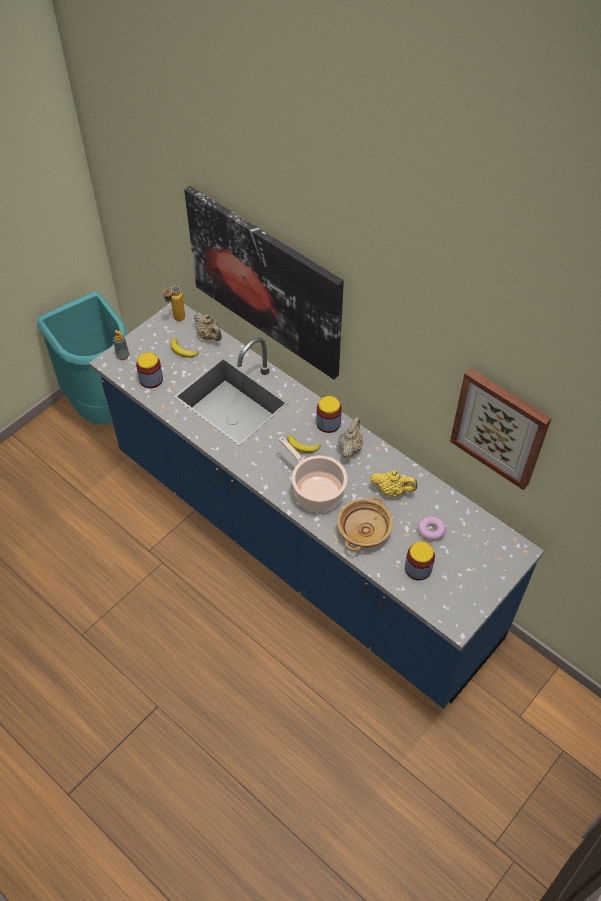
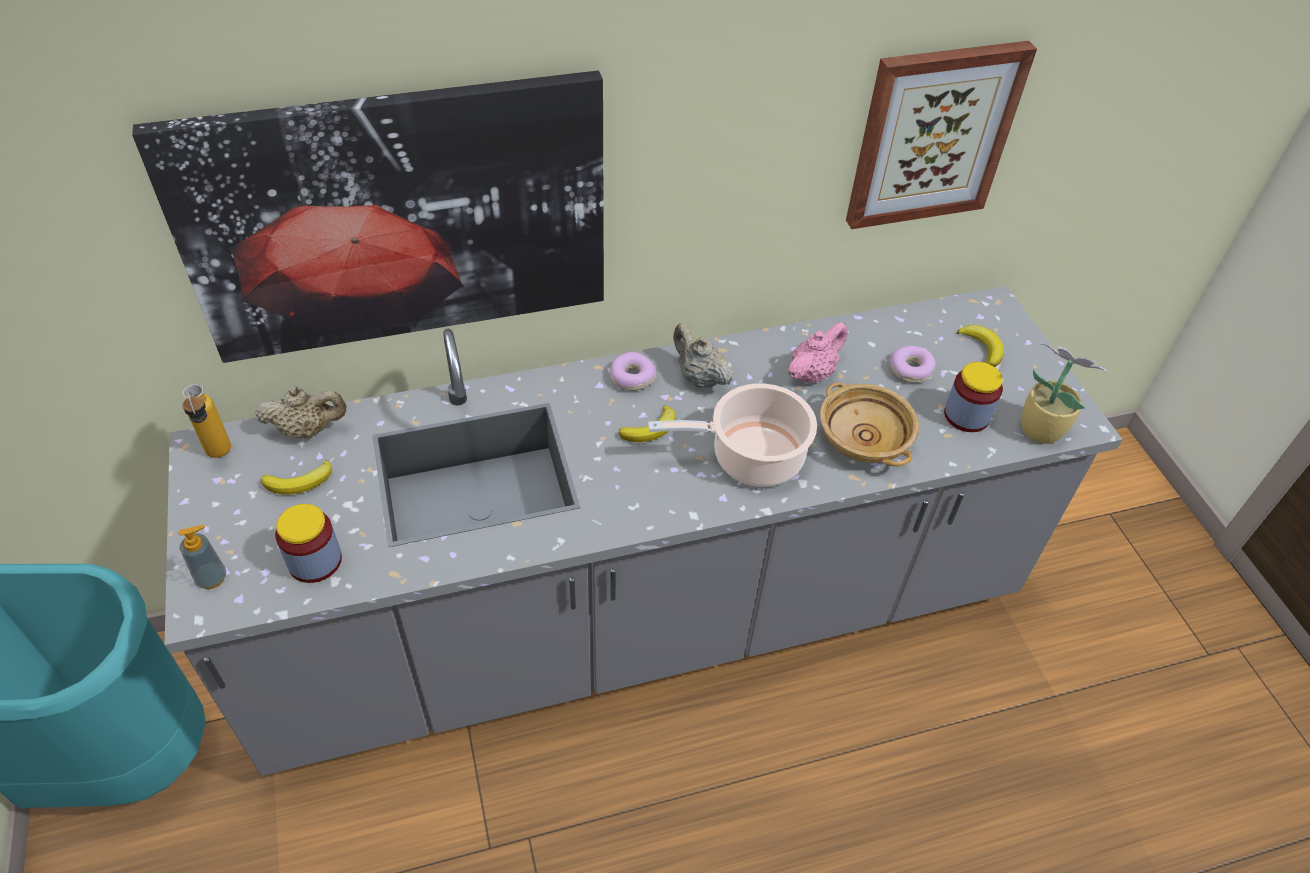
camera: 60 degrees left, 5 degrees down
blue counter [89,303,544,709] -> grey counter [165,286,1123,776]
jar [316,396,342,433] -> donut [610,352,656,391]
yellow teapot [371,470,418,497] -> pink teapot [788,322,847,384]
none -> banana [957,325,1004,367]
none -> potted plant [1022,343,1108,444]

